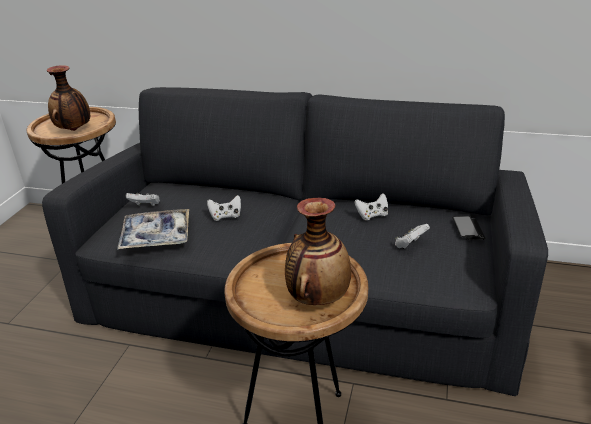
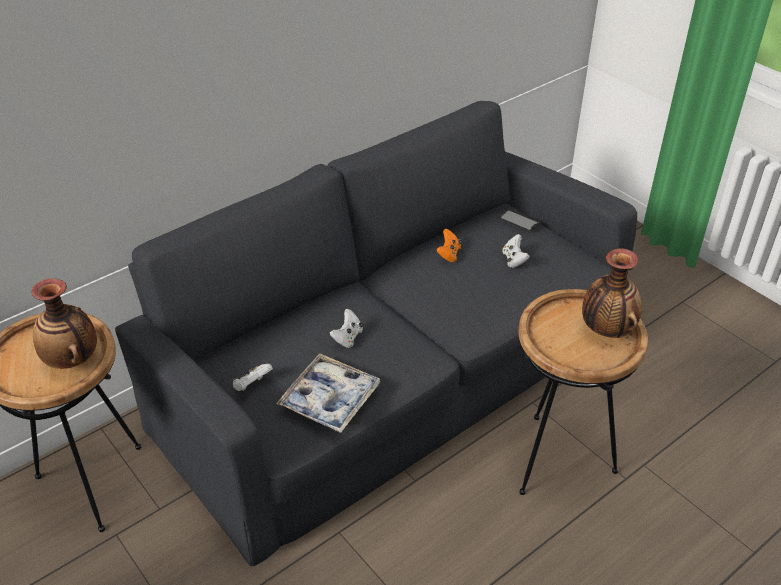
camera: 55 degrees left, 10 degrees up
white game controller [354,193,388,221] -> orange game controller [437,229,462,262]

